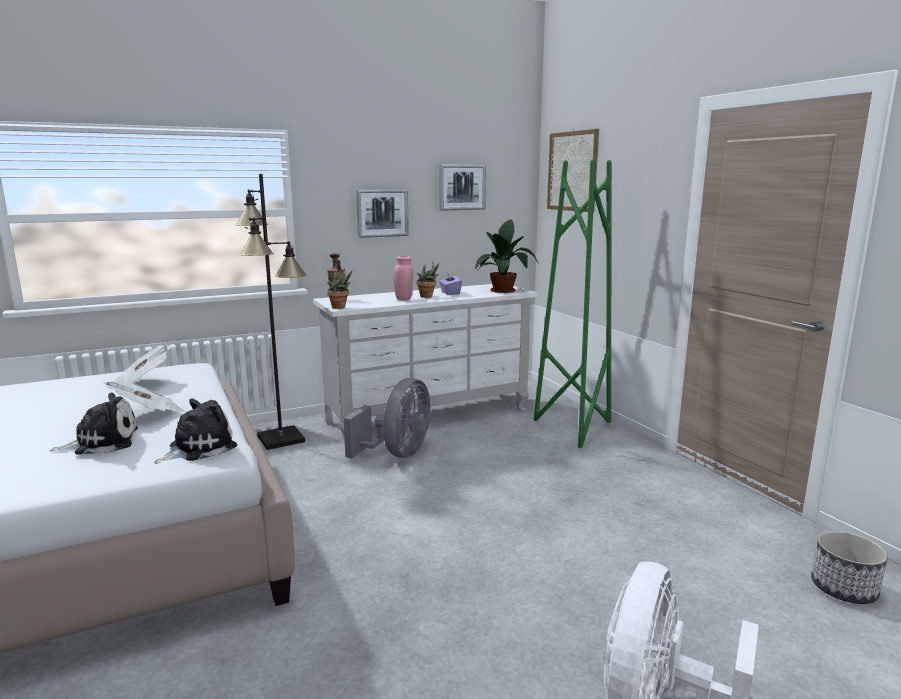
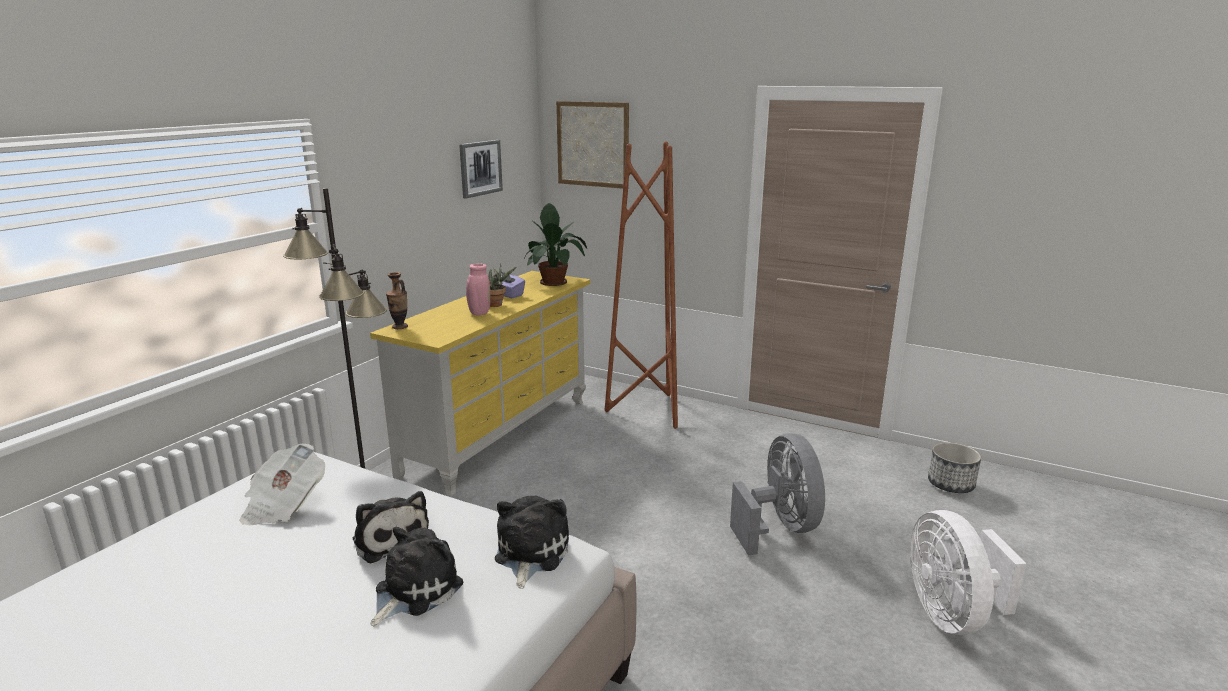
camera: 35 degrees left, 5 degrees up
newspaper [103,381,188,412] -> plush toy [353,491,429,564]
white dresser [313,284,538,443] -> yellow dresser [370,271,590,496]
potted plant [327,268,352,309] -> none
grey fan [344,378,430,458] -> grey fan moved to [730,433,825,555]
picture [356,189,409,238] -> none
green clothes rack [534,159,612,448] -> brown clothes rack [605,141,678,429]

